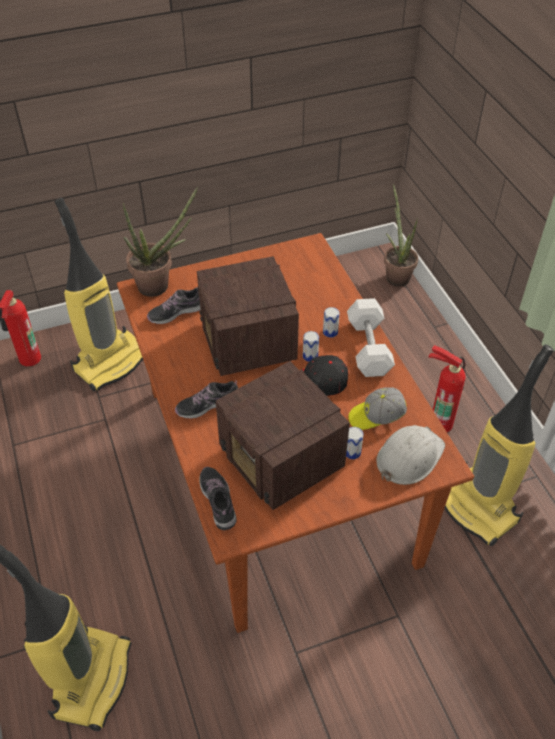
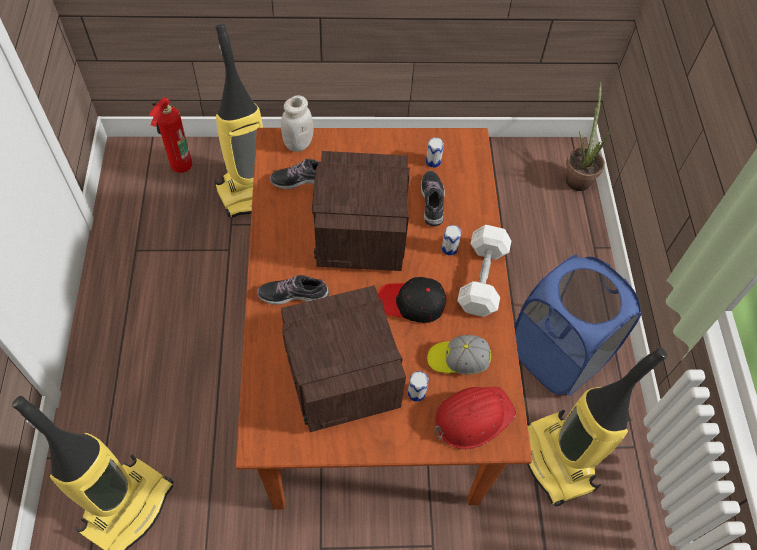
camera: 15 degrees right, 10 degrees up
potted plant [123,187,198,297] -> white jar [281,95,313,152]
shoe [199,467,237,530] -> shoe moved to [421,171,445,226]
can [303,331,319,362] -> can moved to [426,137,444,168]
white hard hat [376,425,445,485] -> red hard hat [434,387,516,449]
fire extinguisher [428,345,466,432] -> blue laundry basket [514,255,641,396]

